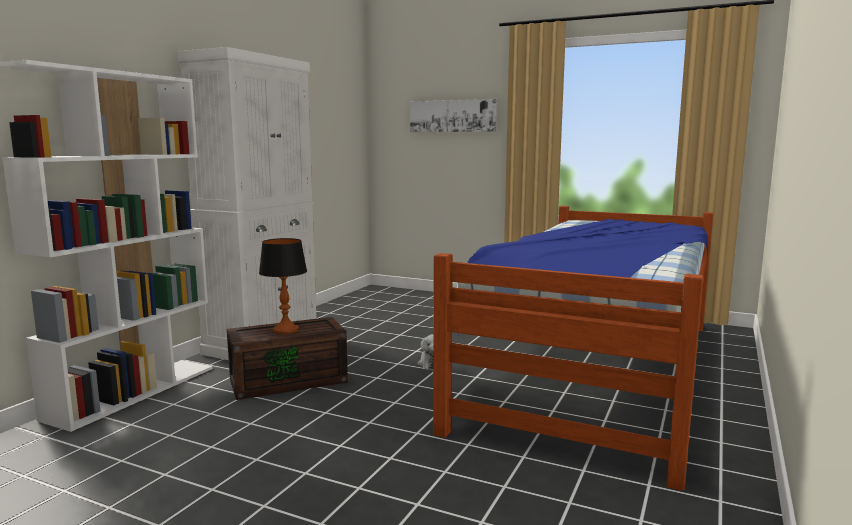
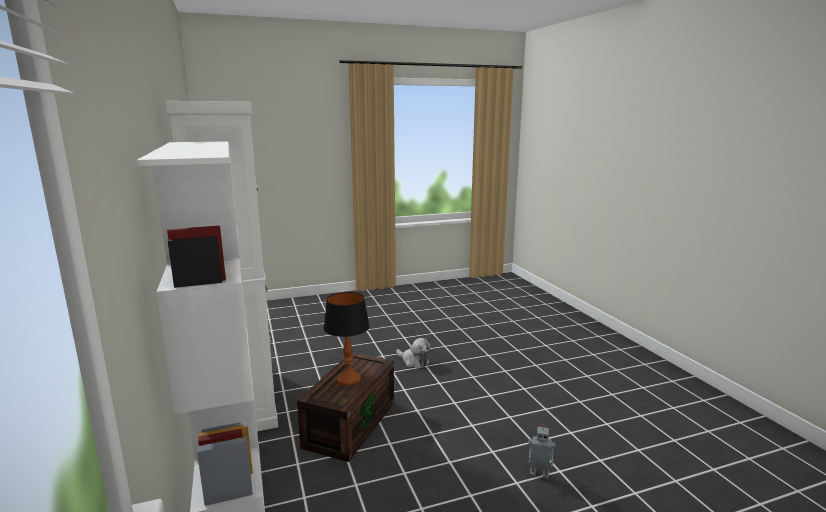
camera: 45 degrees left, 5 degrees up
picture [410,99,497,132] -> none
bed [433,206,714,491] -> none
none -> toy robot [528,424,555,479]

